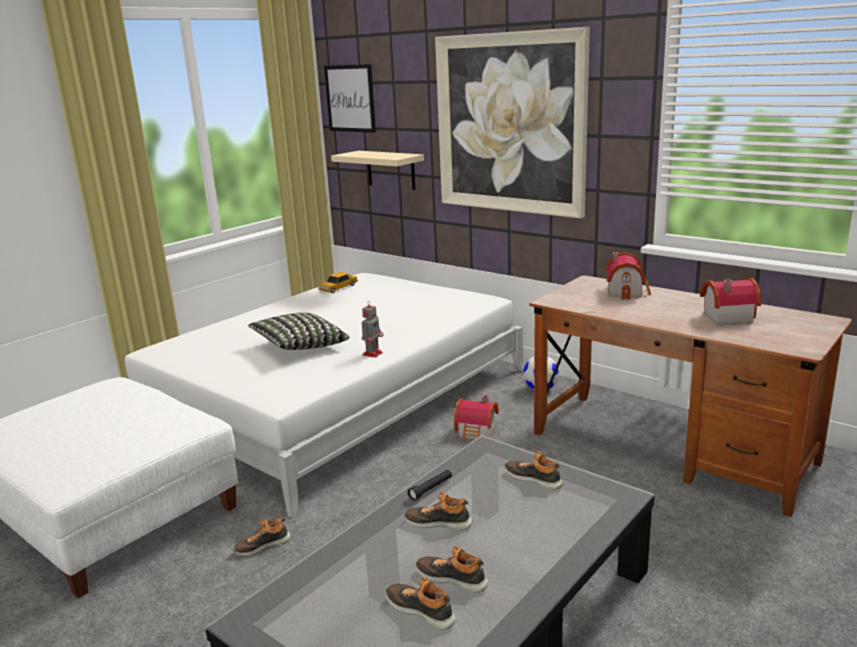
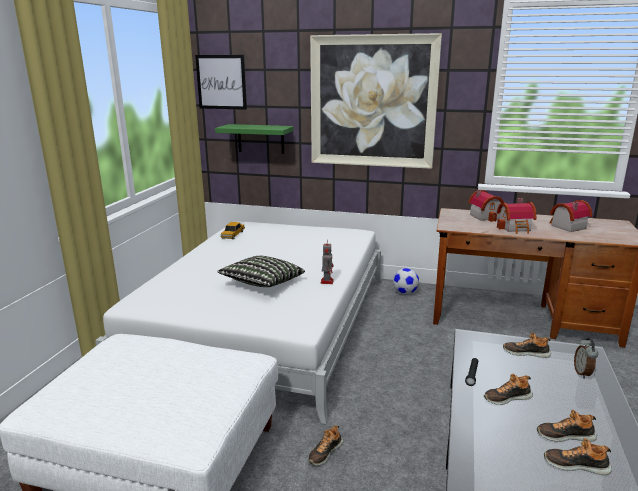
camera: 25 degrees left, 0 degrees up
beige shelf [331,151,424,190] -> green shelf [215,124,294,154]
toy house [454,395,499,443] -> toy house moved to [497,198,536,234]
none -> alarm clock [574,338,598,379]

